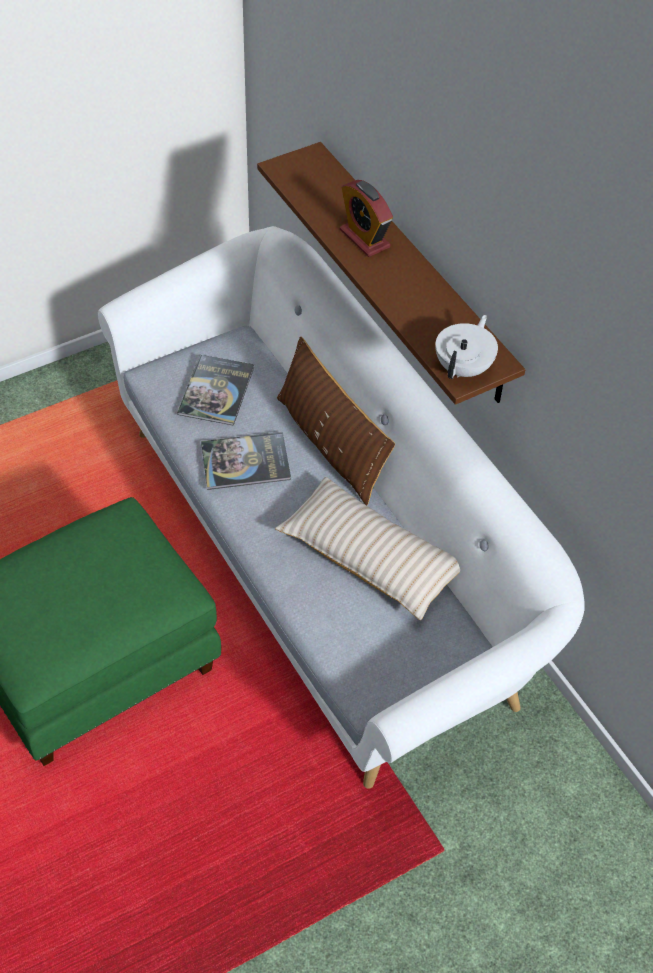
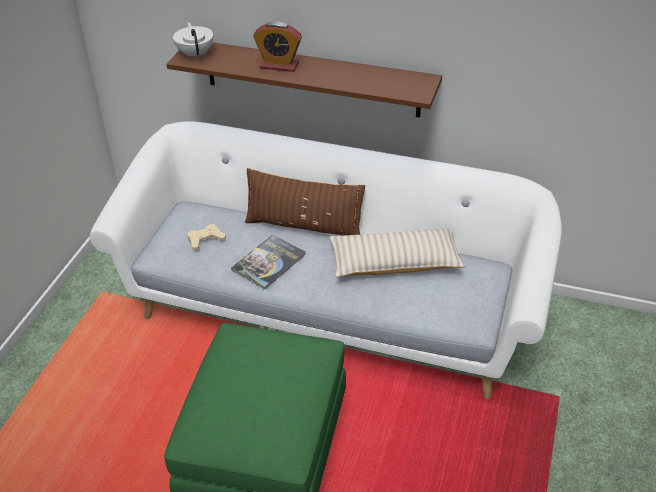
camera: 40 degrees left, 10 degrees down
book [177,355,254,426] -> beige game controller [188,224,226,251]
white teapot [435,315,498,379] -> white teapot moved to [173,22,213,59]

